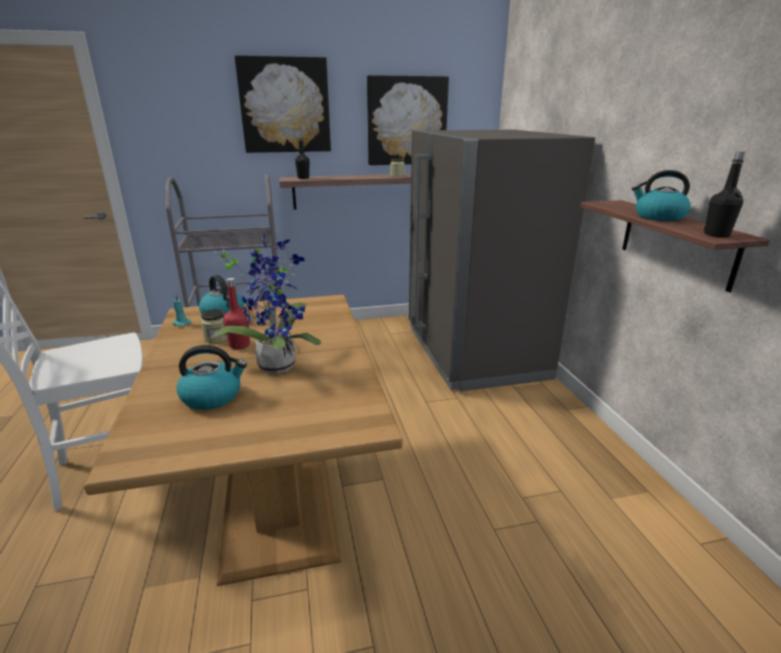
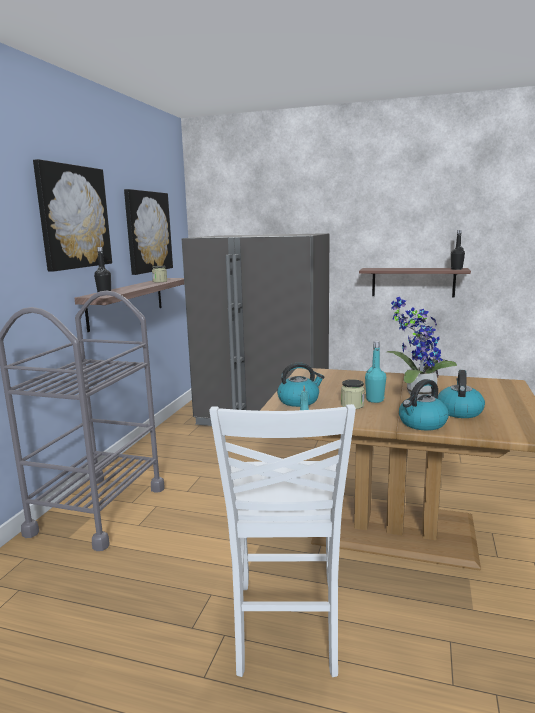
camera: 60 degrees left, 10 degrees down
red bottle [223,278,250,350] -> turquoise bottle [365,341,386,403]
kettle [632,170,690,221] -> kettle moved to [399,379,449,430]

